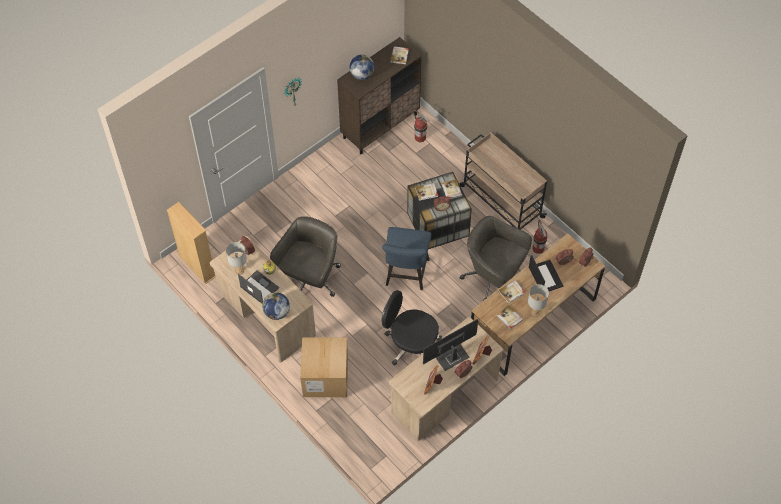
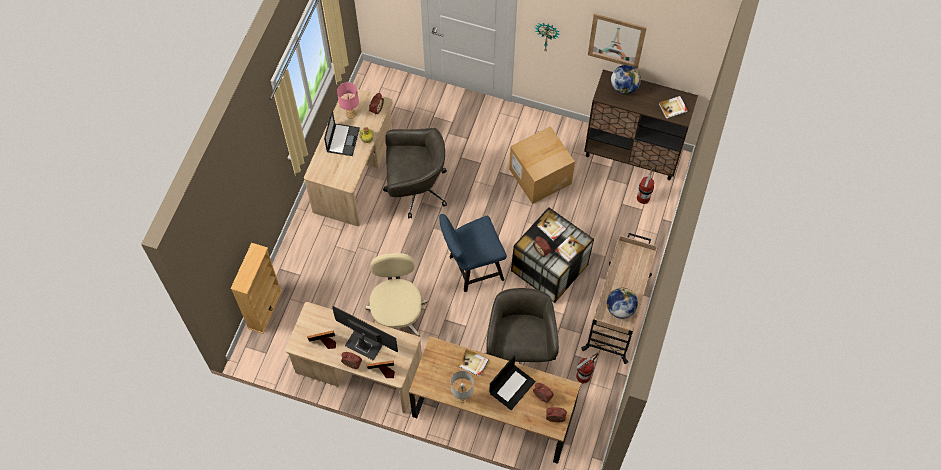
camera: 60 degrees right, 5 degrees up
beige bookcase [167,202,215,284] -> beige bookcase moved to [230,243,282,334]
grey table lamp [226,242,247,275] -> pink table lamp [337,82,359,119]
globe [262,292,290,320] -> globe moved to [607,288,638,319]
cardboard box [300,337,348,397] -> cardboard box moved to [509,126,575,204]
black office chair [382,290,442,366] -> beige office chair [365,253,428,337]
book [496,305,523,330] -> none
none -> picture [588,14,647,69]

